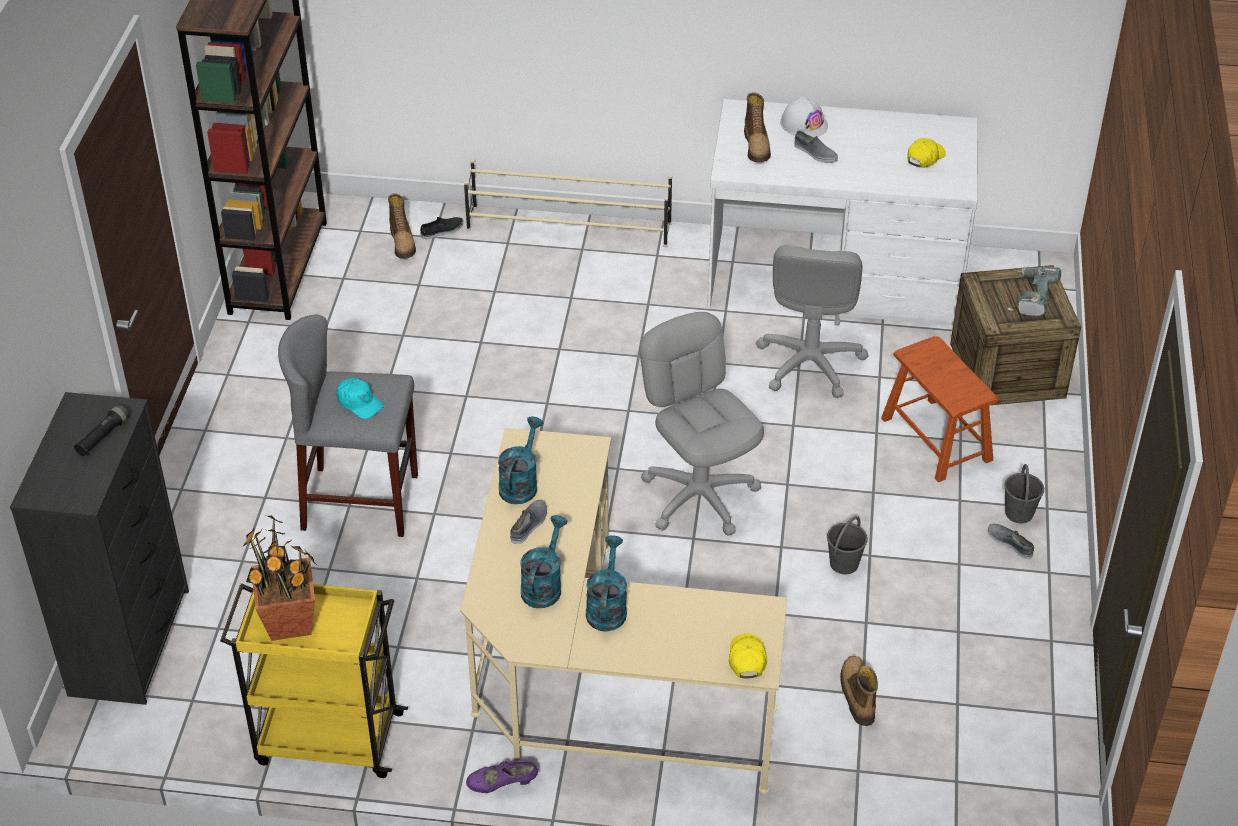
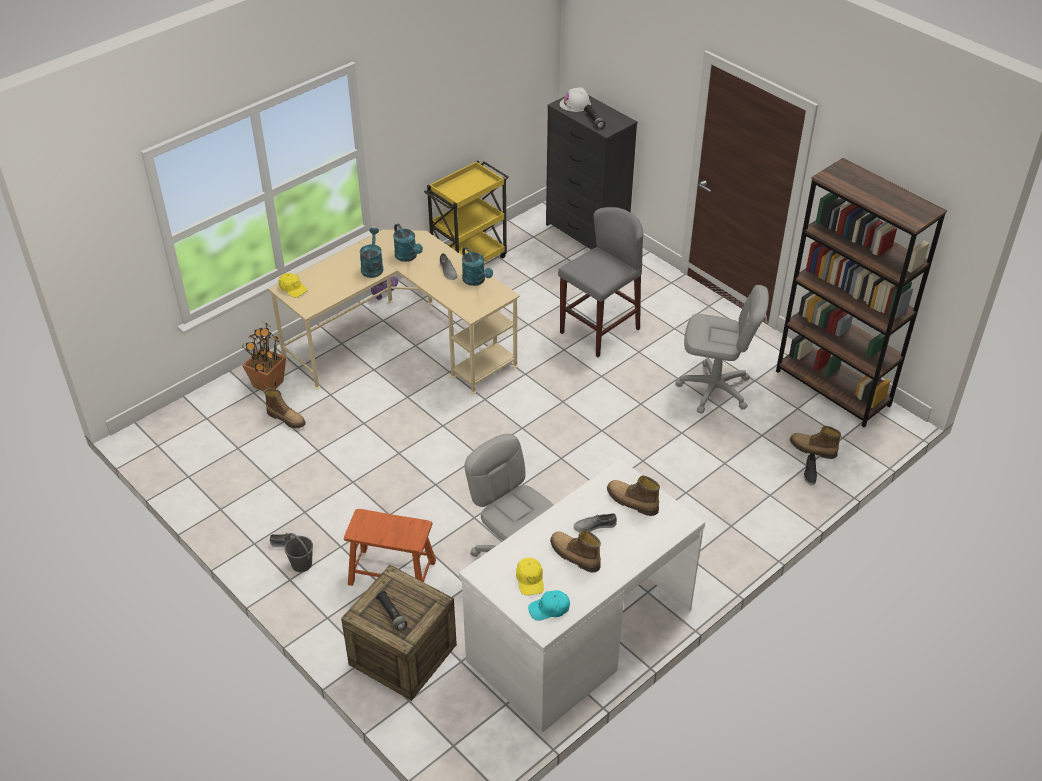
camera: 130 degrees right, 0 degrees up
potted plant [242,516,318,641] -> potted plant moved to [242,322,286,391]
turquoise cap [336,378,384,419] -> turquoise cap moved to [528,590,570,621]
beige shoe rack [464,160,672,248] -> none
turquoise watering can [586,536,627,631] -> turquoise watering can turned 135 degrees counterclockwise [360,228,383,278]
grey office chair [640,312,764,536] -> grey office chair moved to [675,285,769,414]
white hard hat [780,96,828,137] -> white hard hat moved to [560,87,591,112]
grey bucket [827,516,868,574] -> none
power drill [1008,266,1061,316] -> black flashlight [376,591,407,631]
none -> boot [550,530,601,573]

